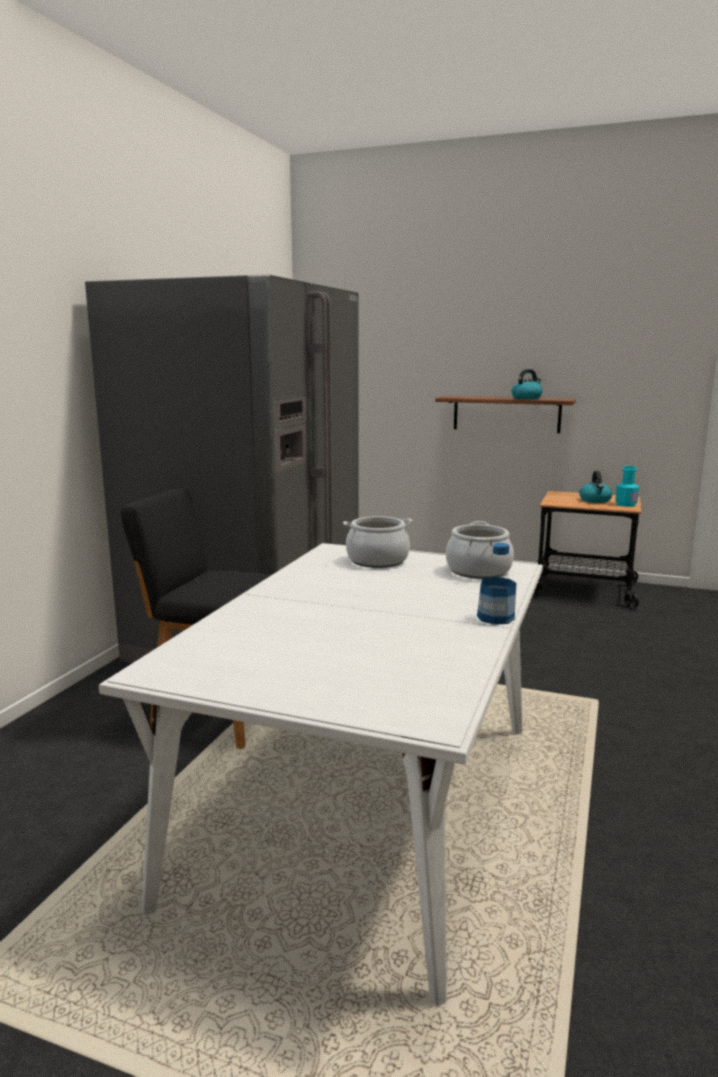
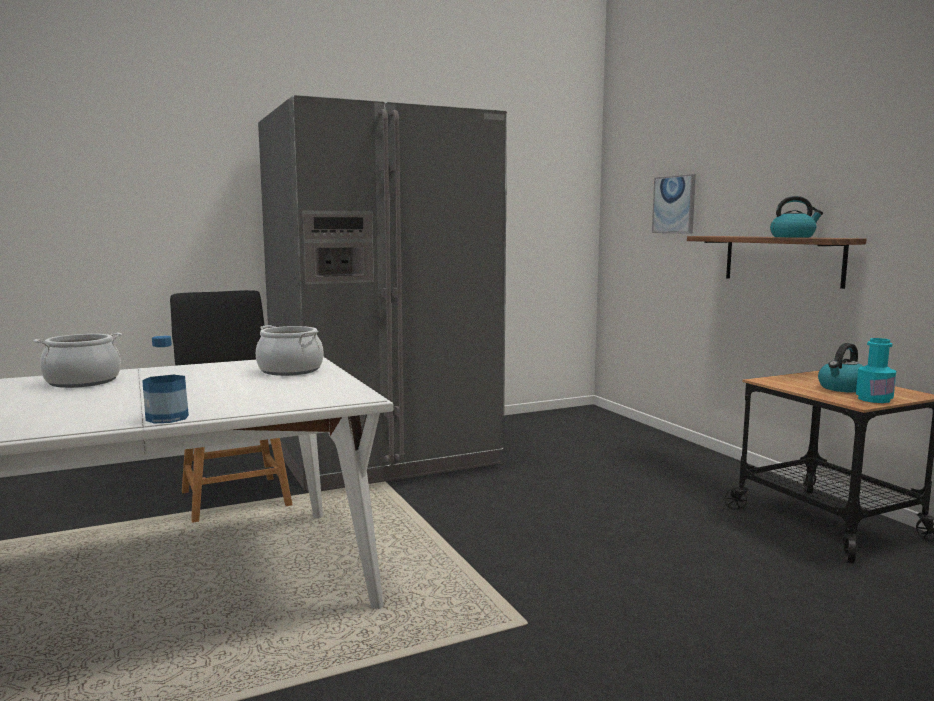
camera: 45 degrees right, 5 degrees down
cooking pot [446,521,514,579] -> cooking pot moved to [34,333,122,388]
none -> picture [652,174,696,234]

